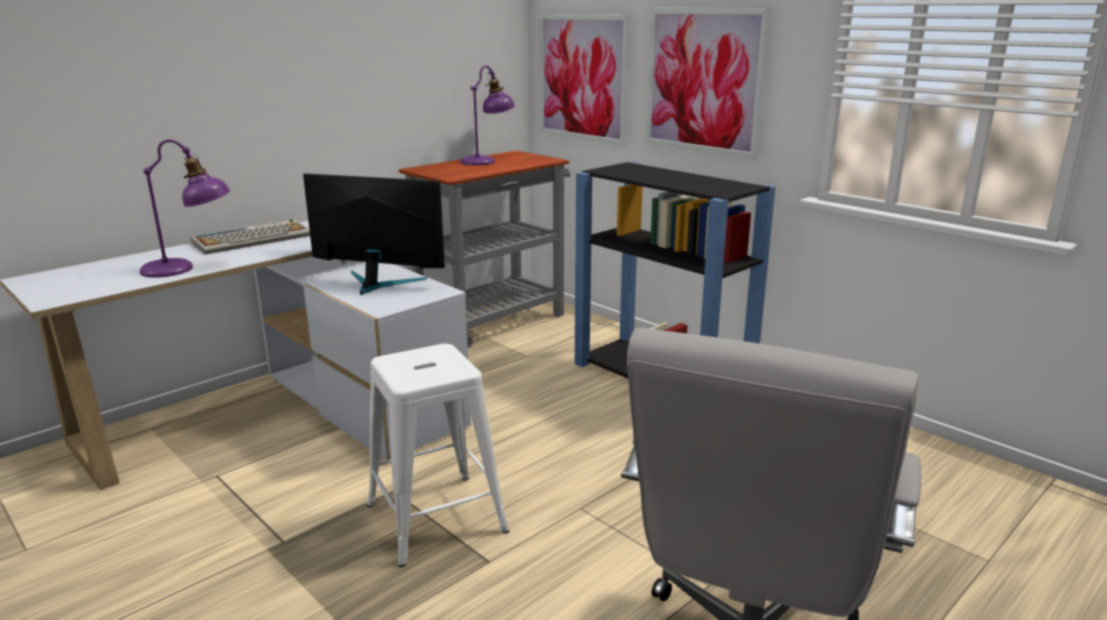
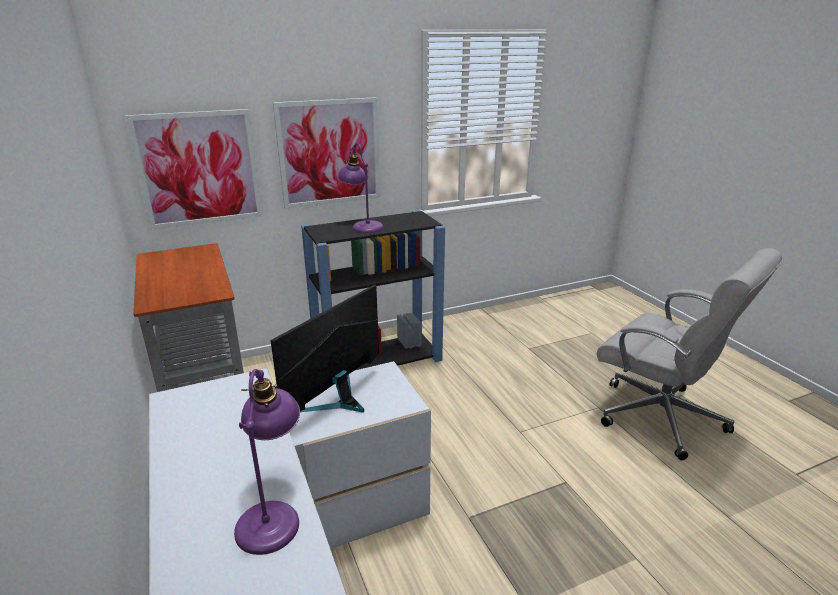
camera: 70 degrees left, 5 degrees up
keyboard [190,219,310,255] -> none
white stool [367,344,510,567] -> none
purple table lamp [460,65,515,165] -> purple table lamp moved to [338,143,383,233]

